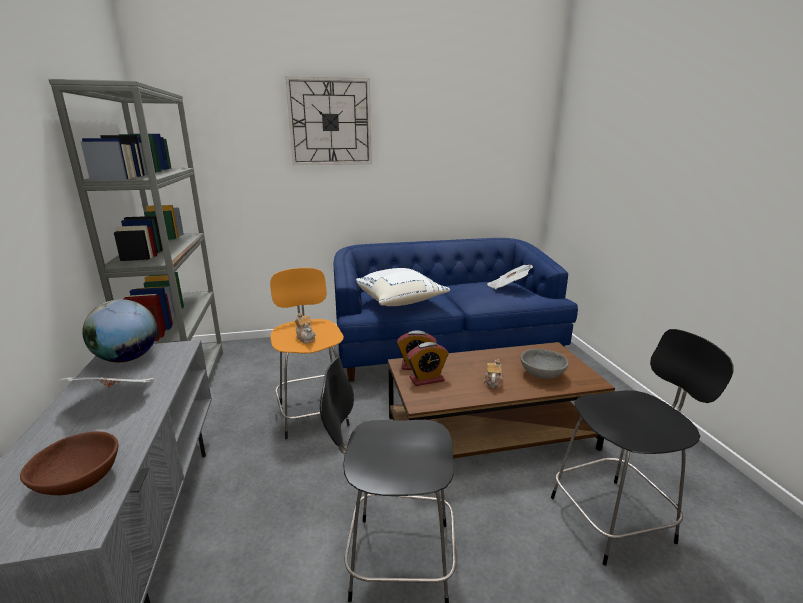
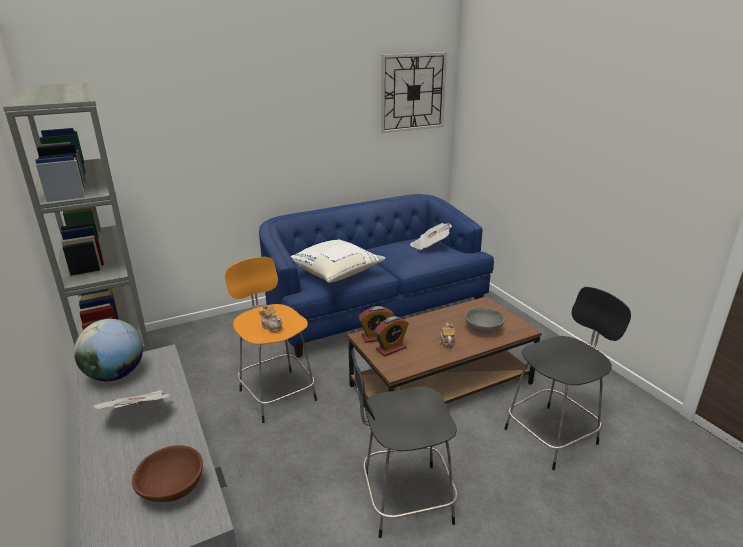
camera: 15 degrees left, 5 degrees up
wall clock [285,76,372,165] -> wall clock moved to [381,52,447,133]

